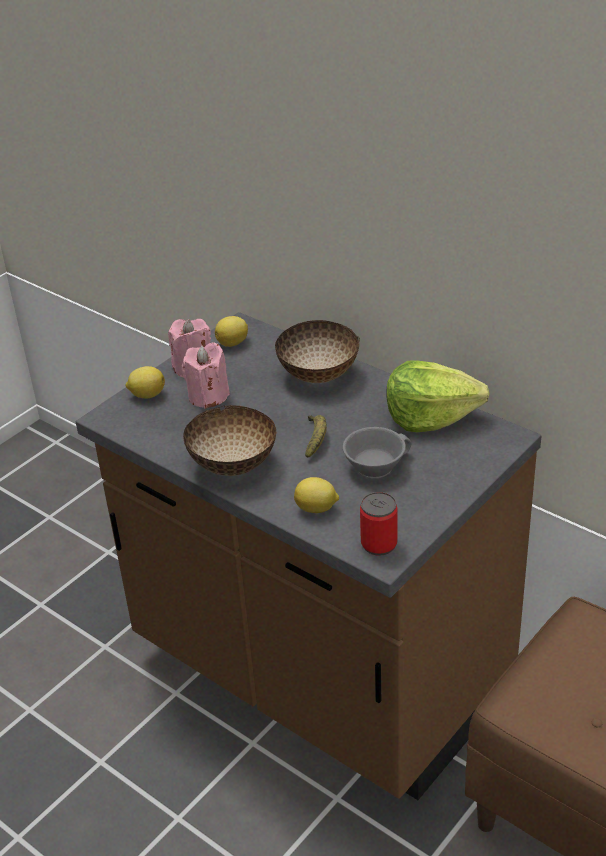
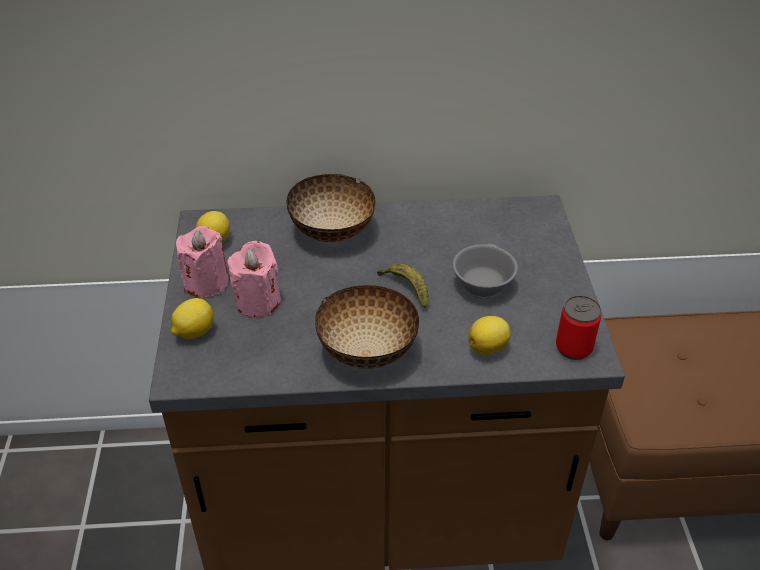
camera: 45 degrees left, 5 degrees up
lettuce [387,360,490,432] -> none

